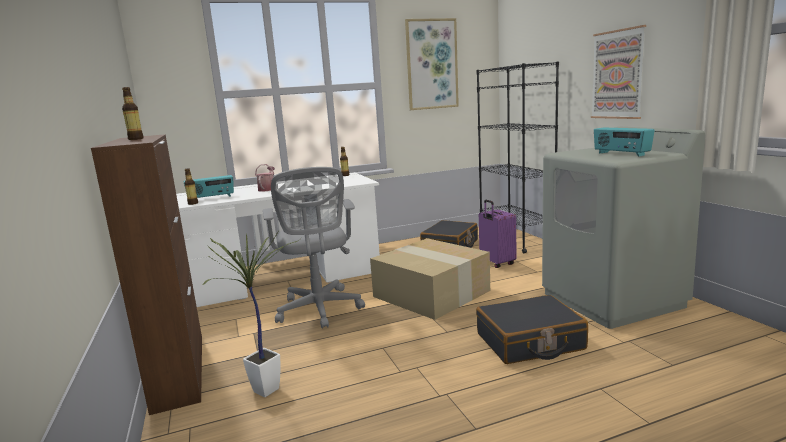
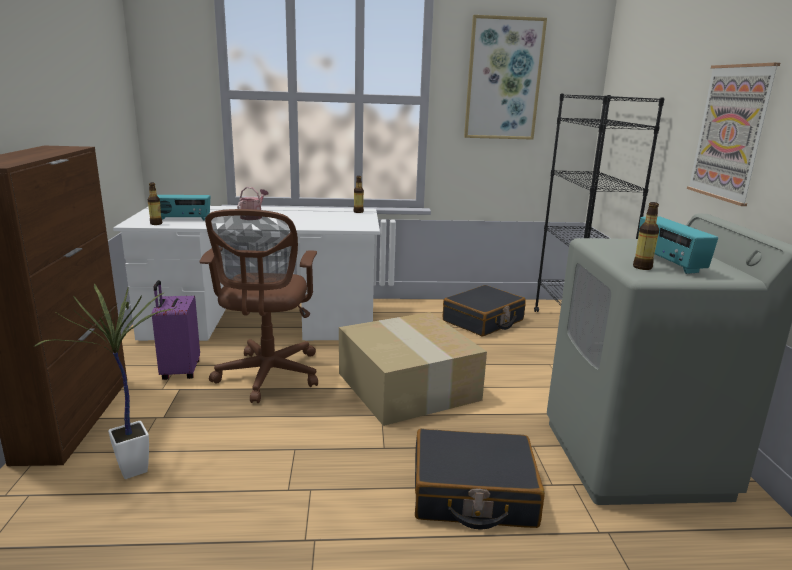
camera: 15 degrees right, 5 degrees up
bottle [122,87,143,140] -> bottle moved to [633,202,659,270]
grey office chair [263,167,365,329] -> brown office chair [199,209,318,403]
purple suitcase [479,200,516,268] -> purple suitcase moved to [152,280,200,380]

